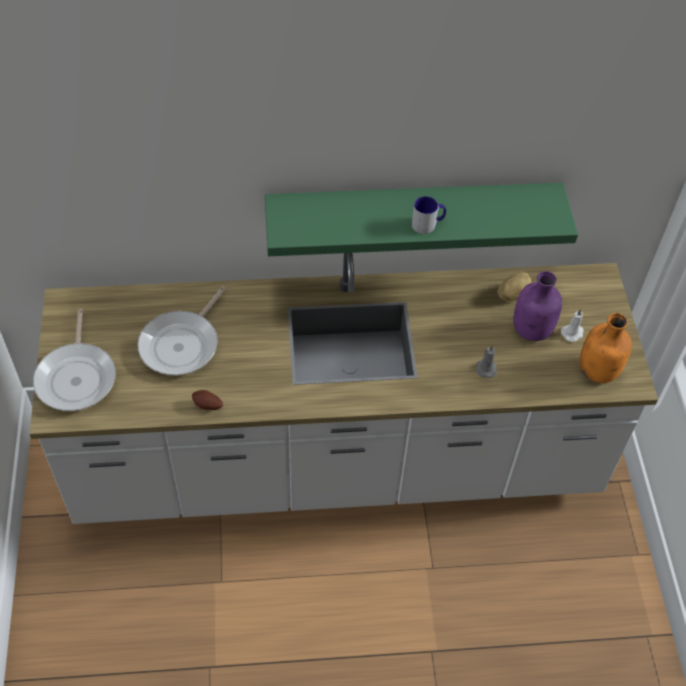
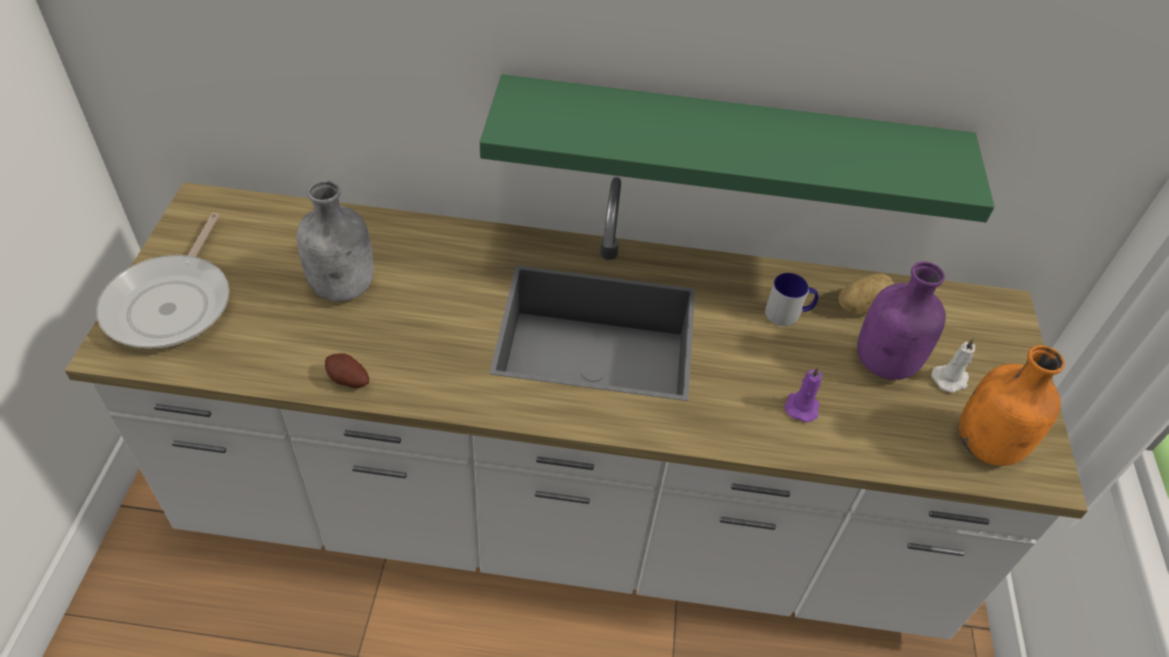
camera: 10 degrees right, 5 degrees down
frying pan [138,286,226,375] -> grey bottle [296,180,373,301]
mug [412,196,446,234] -> mug moved to [765,273,818,326]
grey candle [476,345,497,378] -> purple candle [784,365,822,422]

